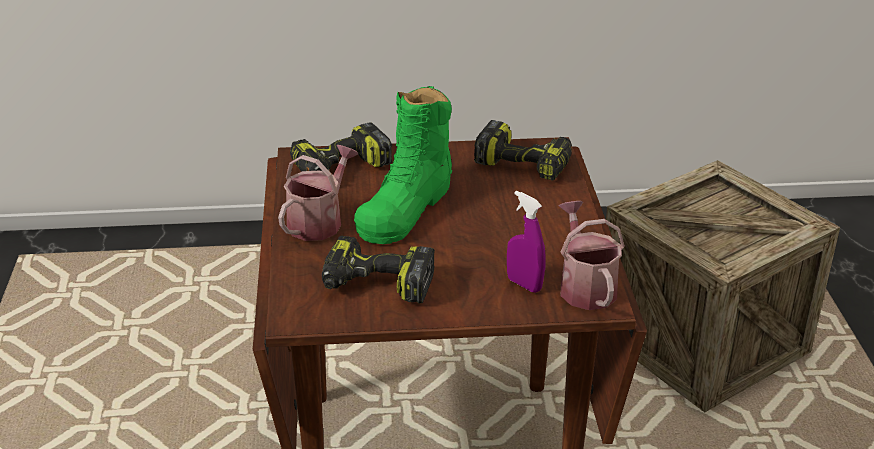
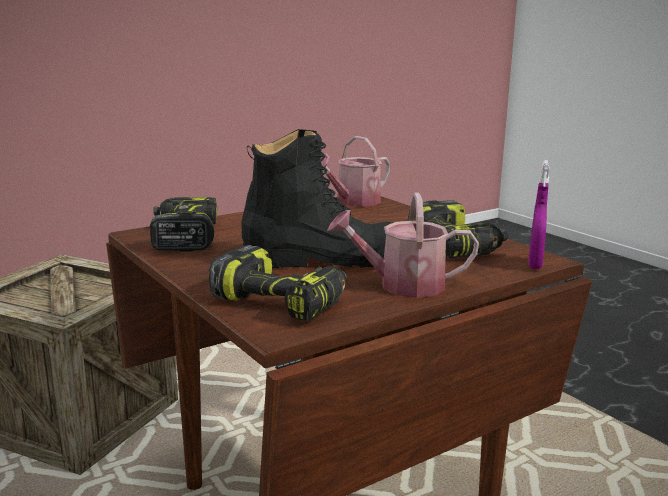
camera: 120 degrees left, 15 degrees down
green boot [354,86,452,244] -> black boot [242,129,394,268]
purple spray bottle [507,190,546,293] -> purple spray bottle moved to [529,160,550,269]

